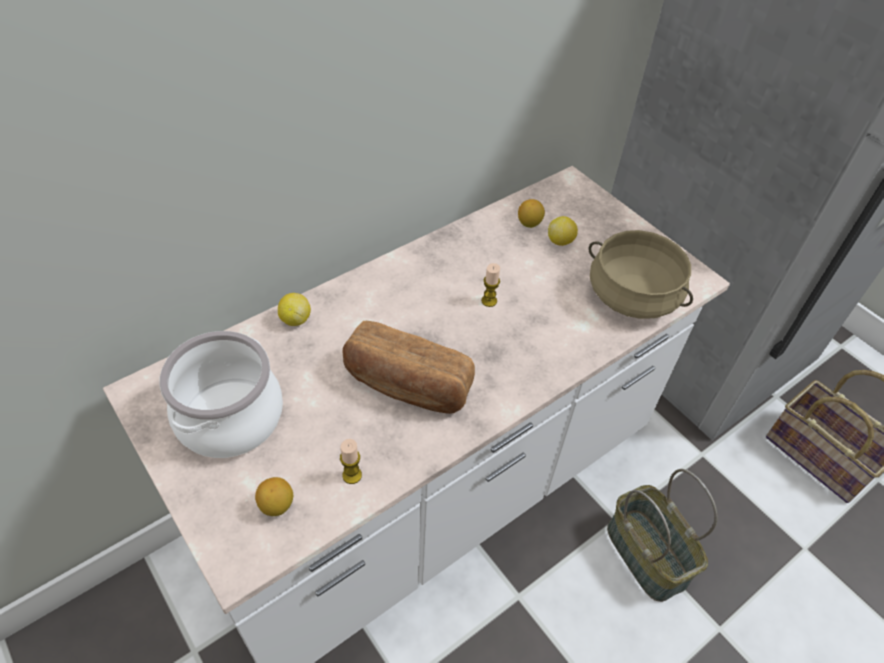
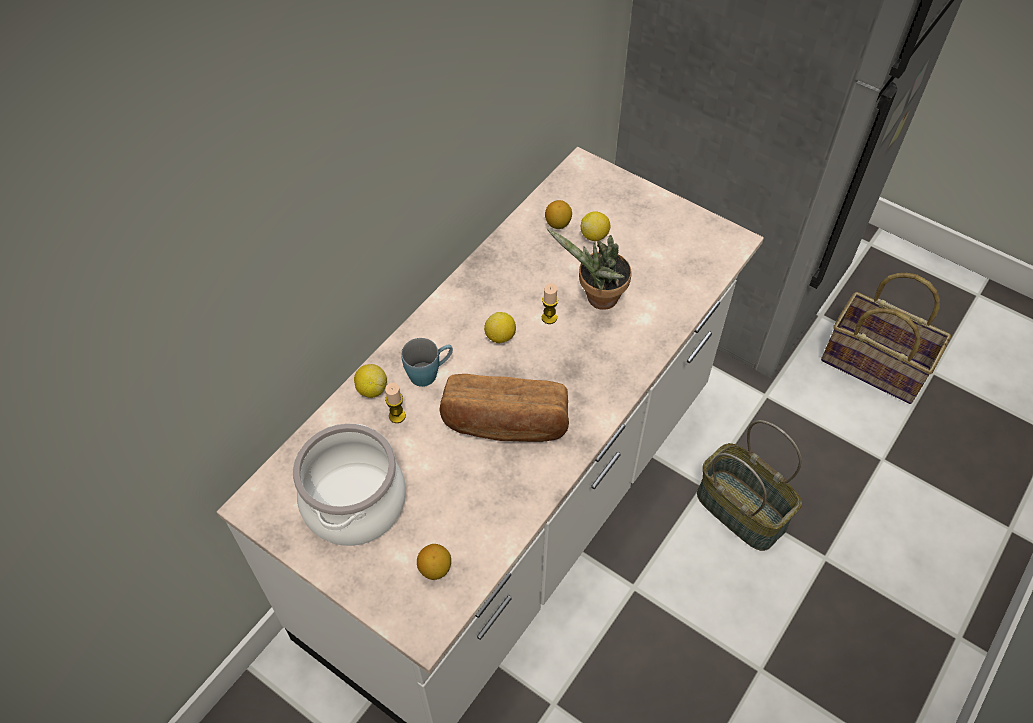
camera: 15 degrees left, 5 degrees up
candle [340,439,362,484] -> candle moved to [385,383,406,423]
beige cooking pot [589,230,693,319] -> none
none -> blue mug [401,338,453,387]
none -> lemon [484,312,516,344]
none -> potted plant [547,228,632,310]

